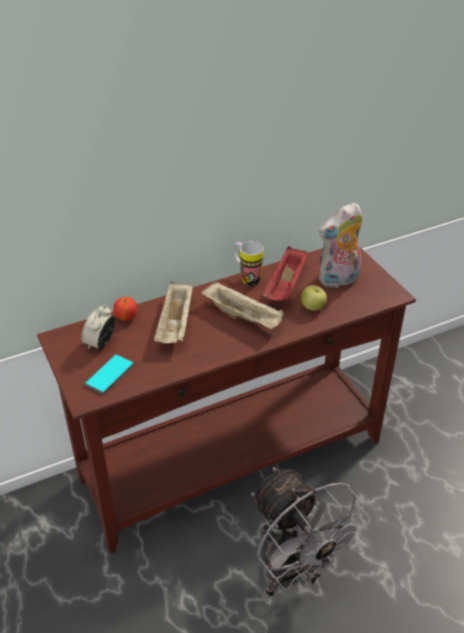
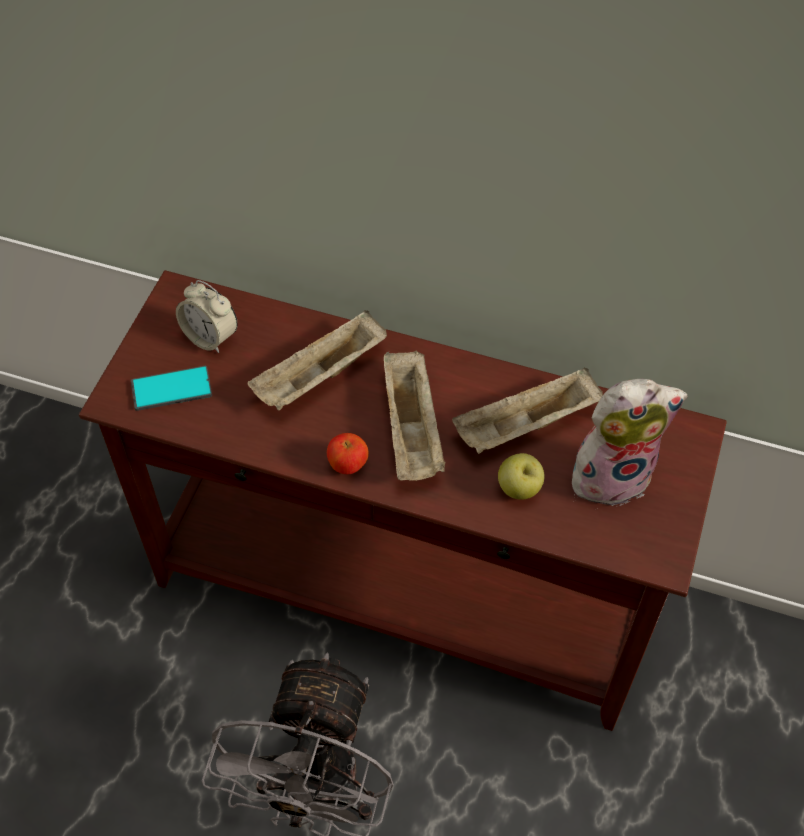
camera: 45 degrees right, 15 degrees up
alarm clock [81,305,115,350] -> alarm clock turned 120 degrees counterclockwise [176,280,238,353]
apple [113,297,137,321] -> apple moved to [327,433,369,474]
mug [233,241,264,286] -> none
red tray [262,246,308,301] -> beige tray [452,367,603,454]
plush toy [319,202,362,288] -> plush toy turned 150 degrees clockwise [572,379,687,509]

